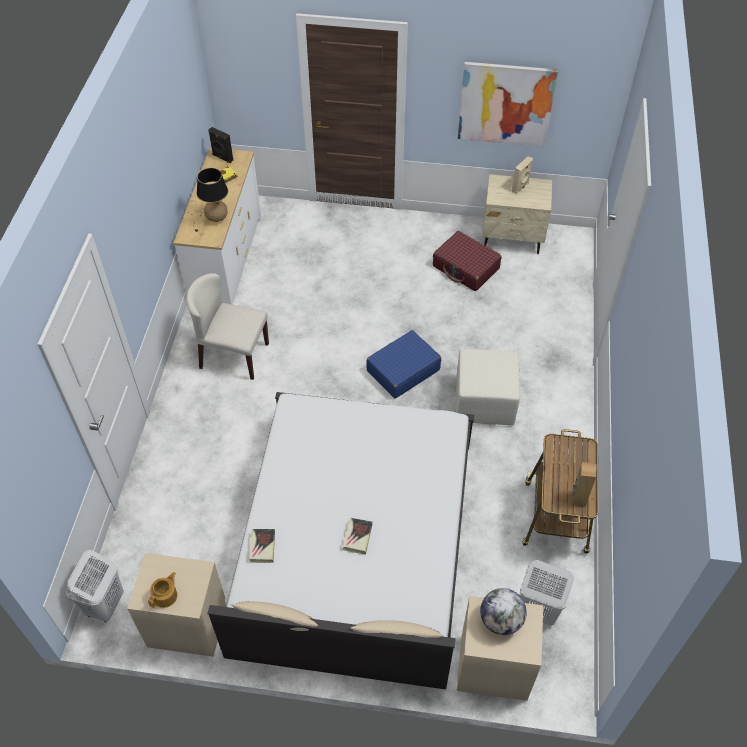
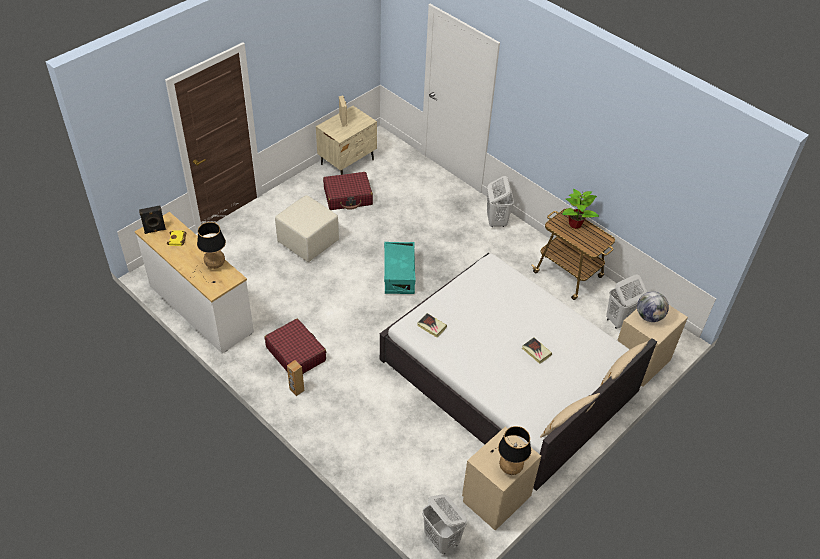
camera: 55 degrees left, 5 degrees down
teapot [148,572,177,608] -> table lamp [491,426,531,475]
beige chair [186,273,269,380] -> red suitcase [265,319,326,374]
book [249,529,275,563] -> book moved to [417,313,447,338]
blue suitcase [367,330,441,398] -> turquoise storage box [384,242,416,294]
beige ottoman [456,349,520,426] -> beige ottoman moved to [275,195,339,262]
picture [458,62,558,147] -> none
brown speaker [572,462,597,506] -> brown speaker moved to [287,360,304,396]
none -> white laundry basket [487,176,514,227]
none -> potted plant [562,189,599,229]

